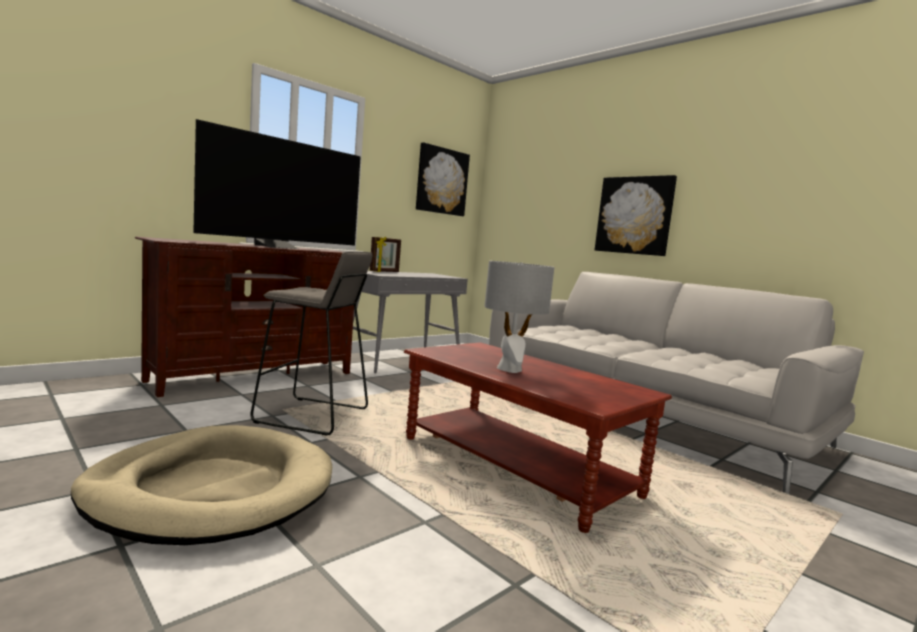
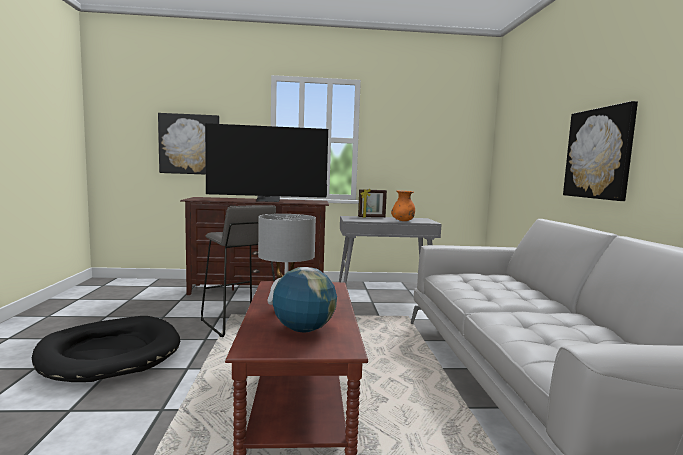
camera: 40 degrees right, 0 degrees up
beige dog bed [71,425,332,545] -> black dog bed [32,316,180,382]
picture [416,142,470,216] -> picture moved to [158,113,219,175]
none -> globe [273,267,337,332]
none -> orange vase [391,190,415,221]

